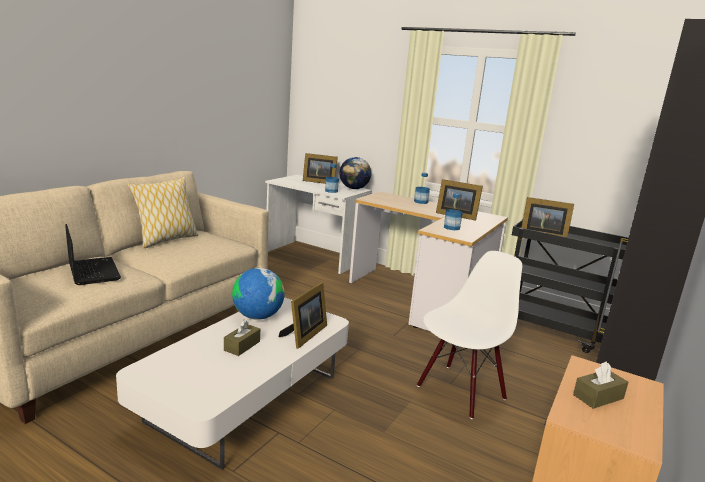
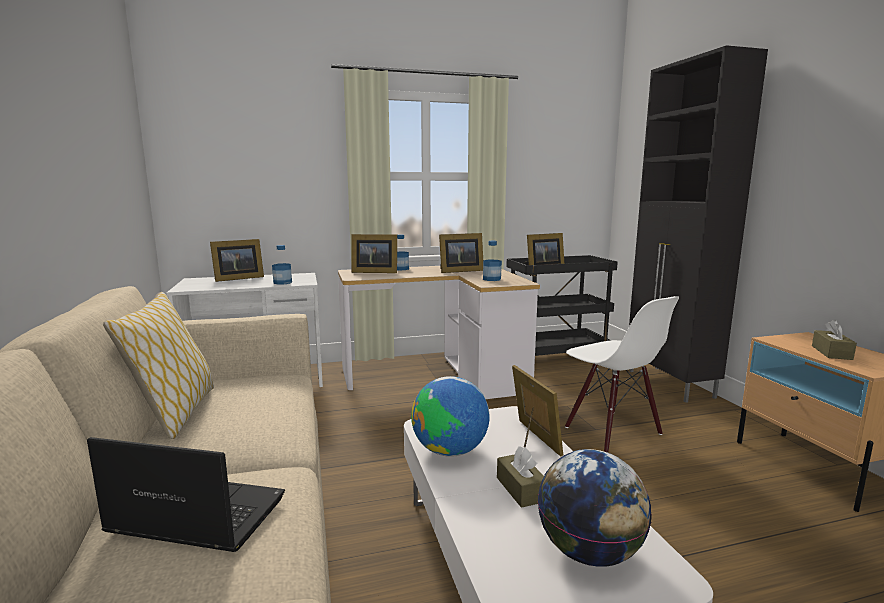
camera: 45 degrees left, 5 degrees down
globe [339,157,371,189] -> globe moved to [538,449,652,567]
white chair [417,251,522,419] -> white chair turned 150 degrees clockwise [565,296,679,453]
none -> picture frame [351,234,397,273]

